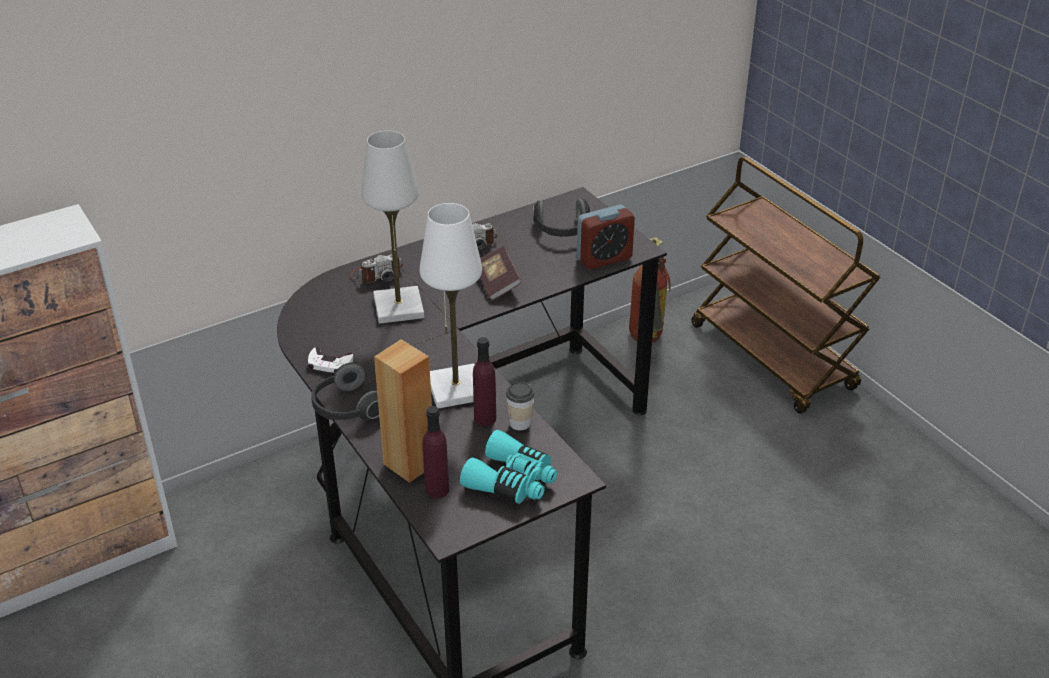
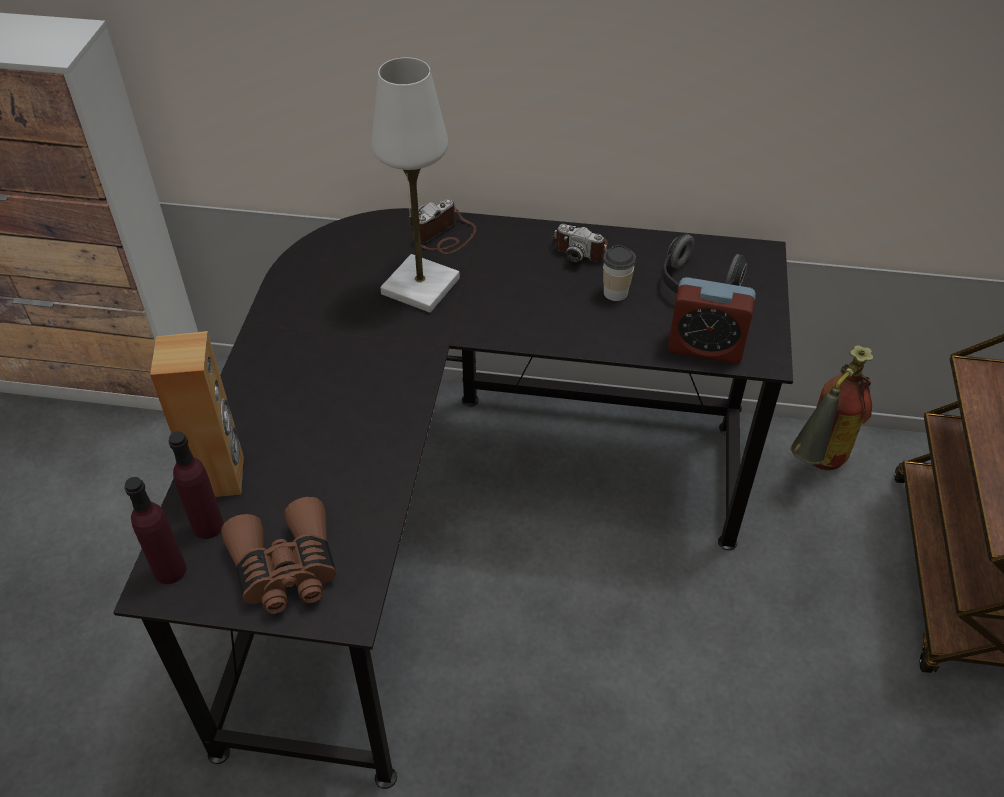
camera: 40 degrees right, 10 degrees up
white game controller [308,347,354,373] -> none
headphones [311,363,379,421] -> none
camera [350,254,403,283] -> camera turned 120 degrees clockwise [418,199,476,254]
white table lamp [420,203,482,408] -> none
turquoise binoculars [460,430,557,504] -> brown binoculars [221,497,336,614]
purple bottle [473,337,496,426] -> purple bottle moved to [125,477,187,584]
book [480,246,522,301] -> none
cup [506,382,535,431] -> cup moved to [603,245,636,301]

